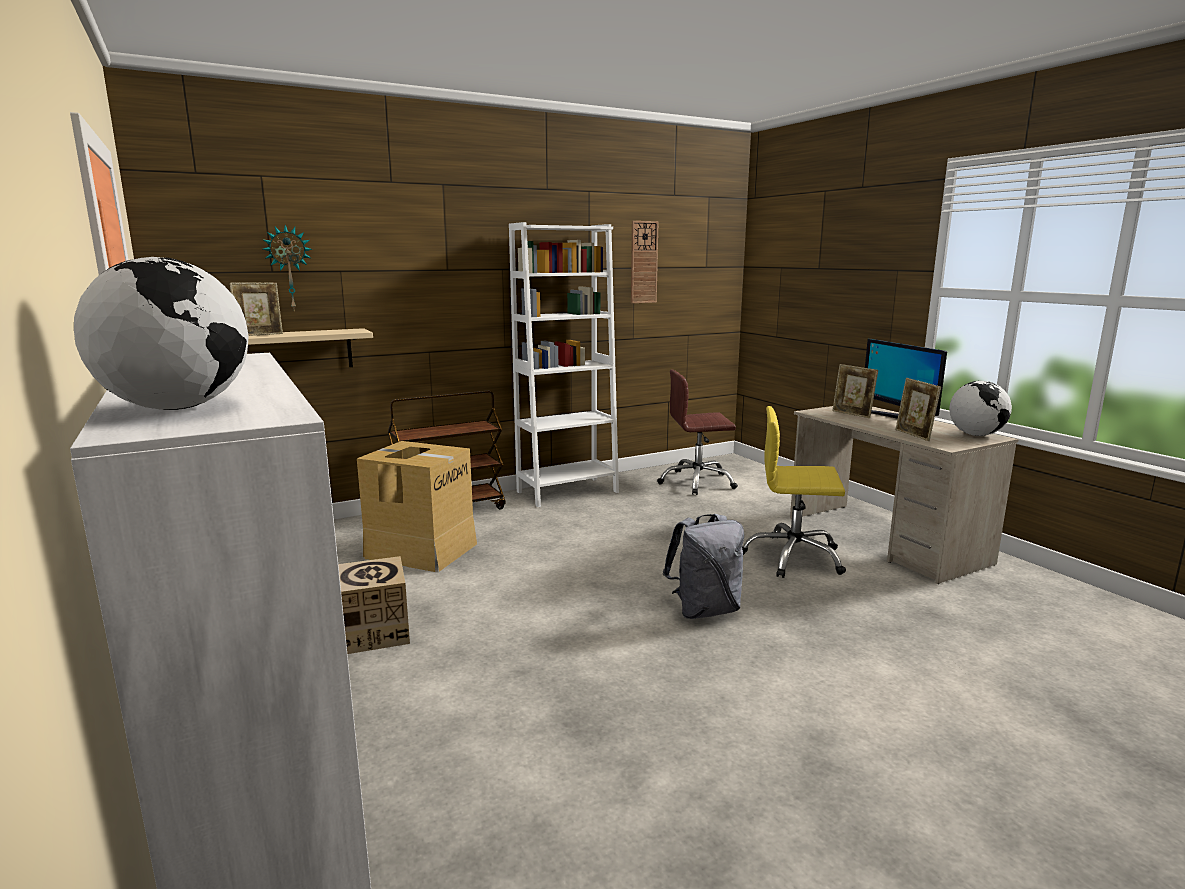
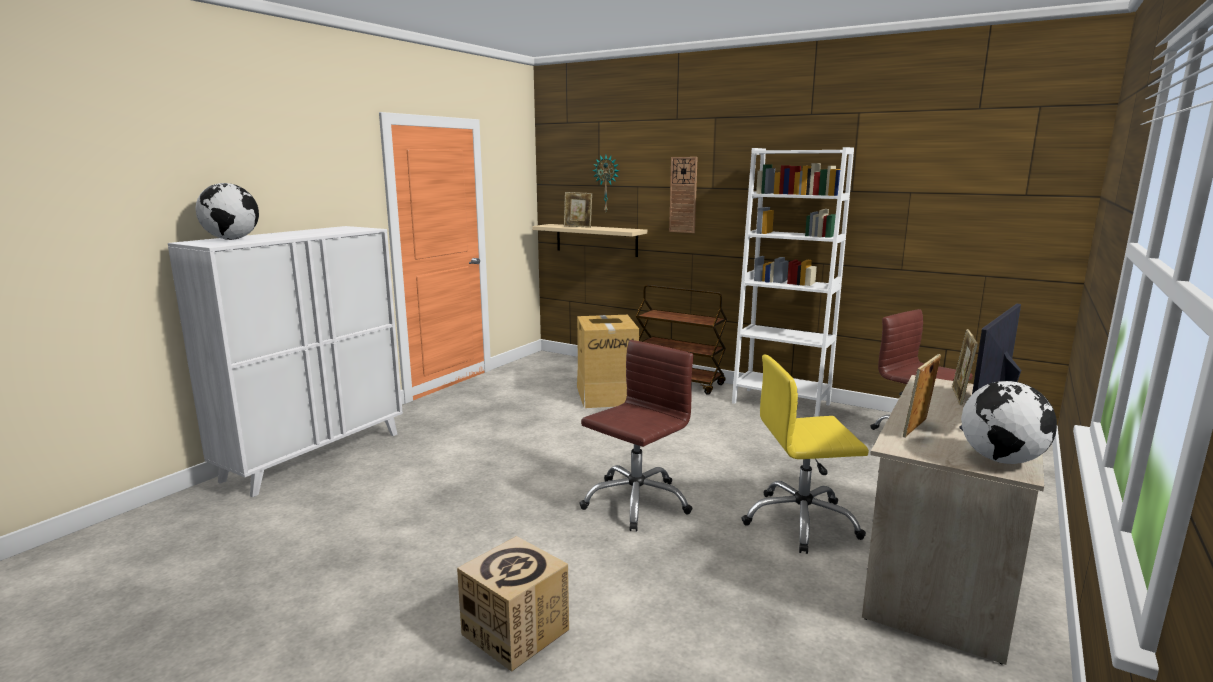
camera: 60 degrees right, 0 degrees up
cardboard box [338,556,410,654] -> cardboard box moved to [457,536,569,672]
wall clock [631,221,659,303] -> wall clock moved to [669,157,698,233]
grey backpack [663,514,744,619] -> brown office chair [579,340,694,531]
yellow office chair [742,406,846,578] -> yellow office chair turned 75 degrees counterclockwise [741,355,869,554]

